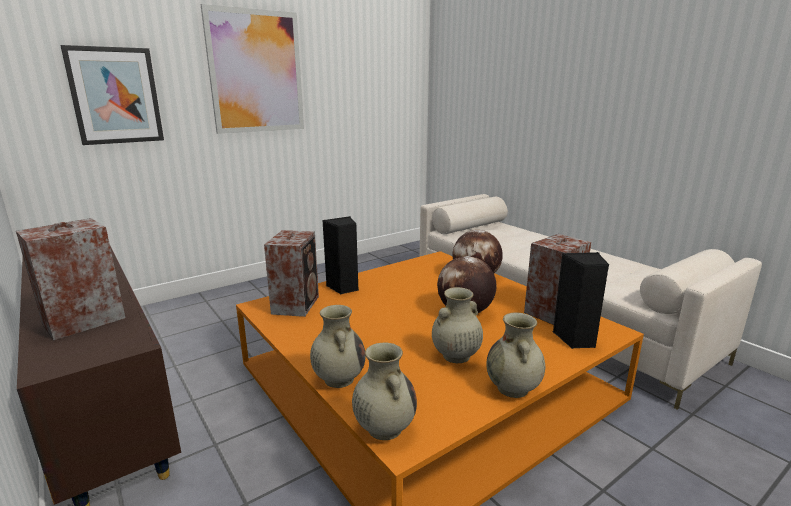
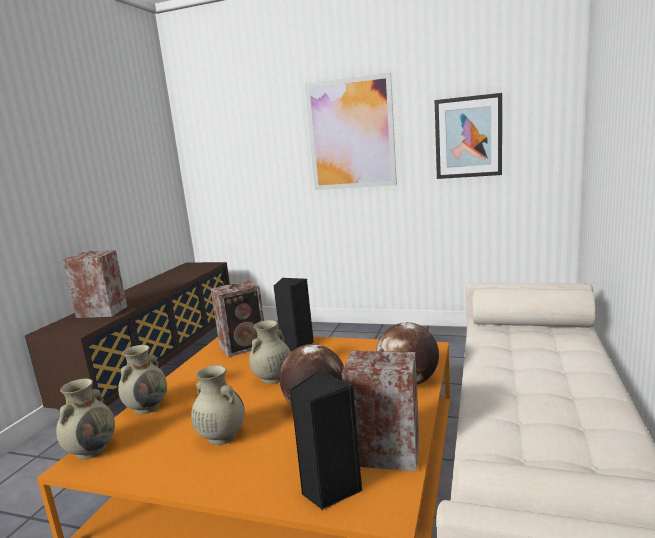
camera: 55 degrees right, 5 degrees down
picture [60,45,164,145] -> picture moved to [435,93,502,179]
beige vase [486,313,545,398] -> beige vase moved to [249,320,291,384]

